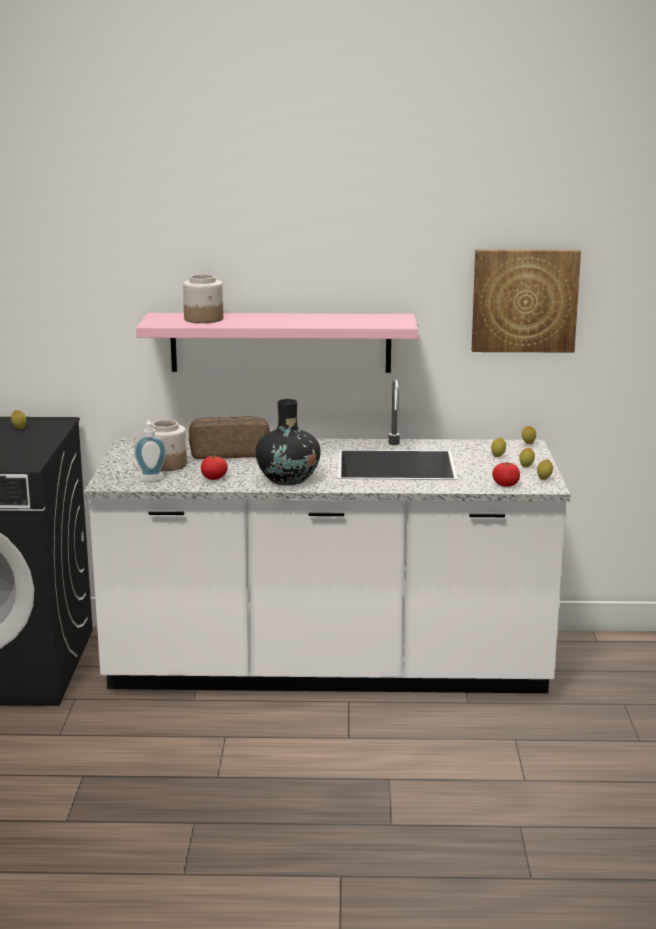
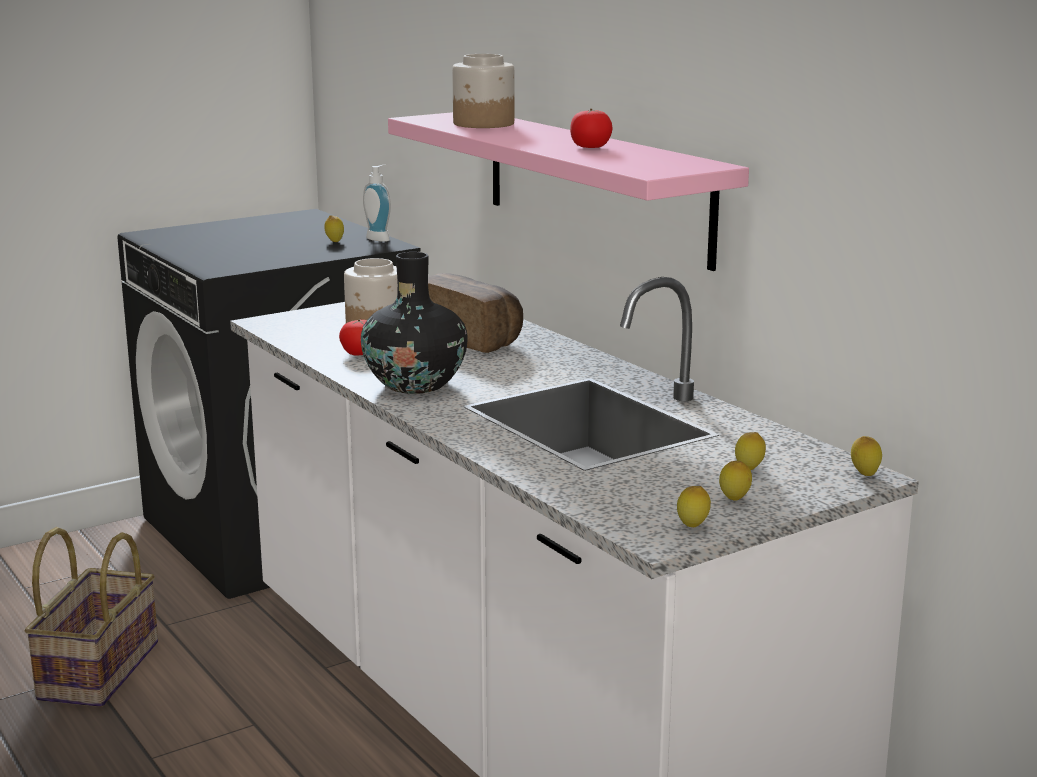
camera: 55 degrees right, 0 degrees up
soap dispenser [134,420,166,482] -> soap dispenser moved to [363,165,391,242]
picture [472,249,581,352] -> none
tomato [492,462,520,487] -> tomato moved to [570,109,613,148]
none -> basket [25,527,158,707]

